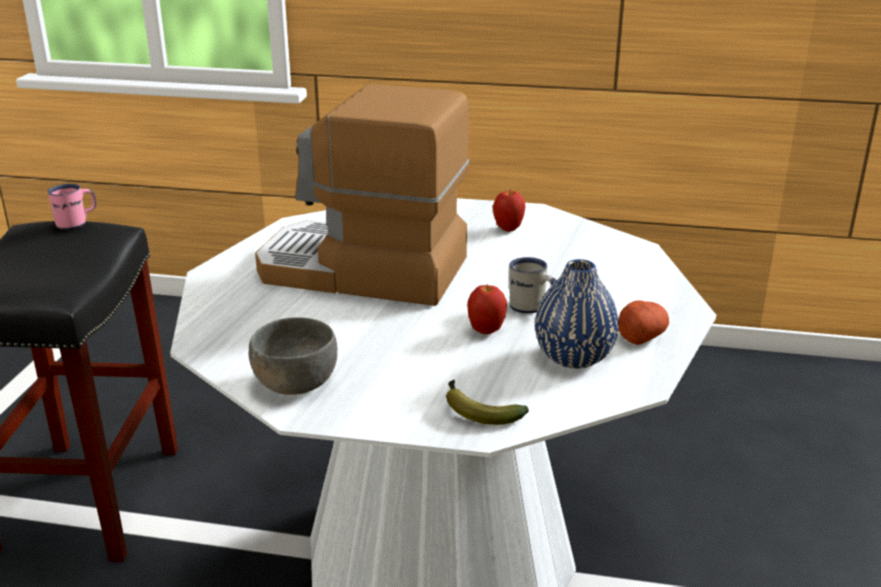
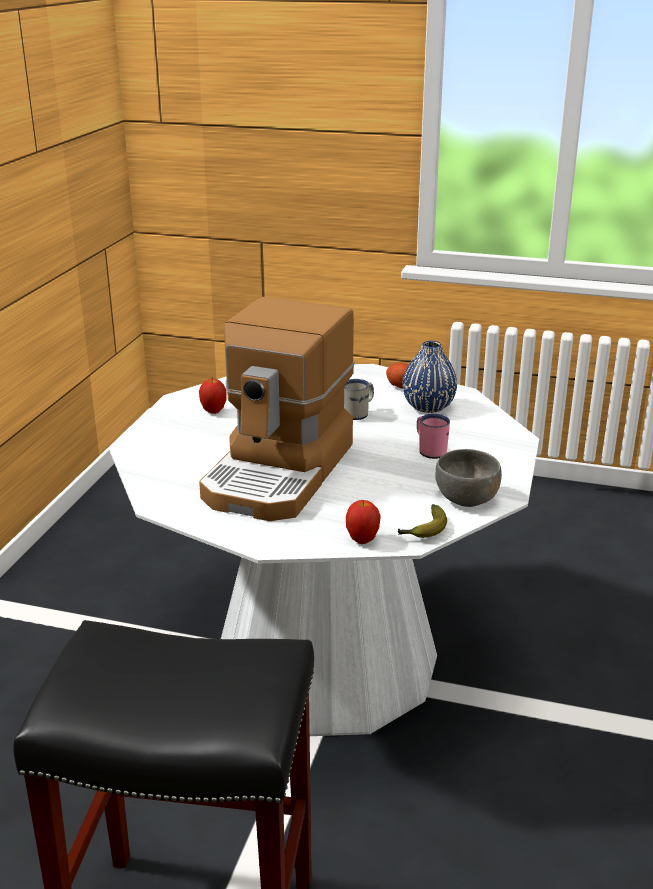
camera: 85 degrees left, 0 degrees up
pink mug [48,184,96,230] -> pink mug moved to [417,414,450,459]
banana [446,380,529,425] -> banana moved to [398,504,447,538]
apple [467,285,507,334] -> apple moved to [346,500,380,544]

